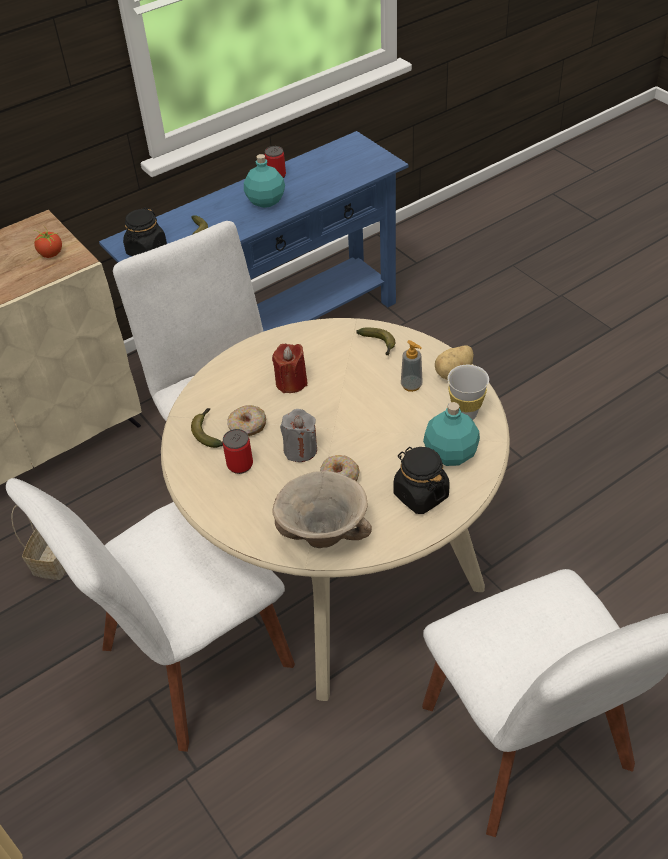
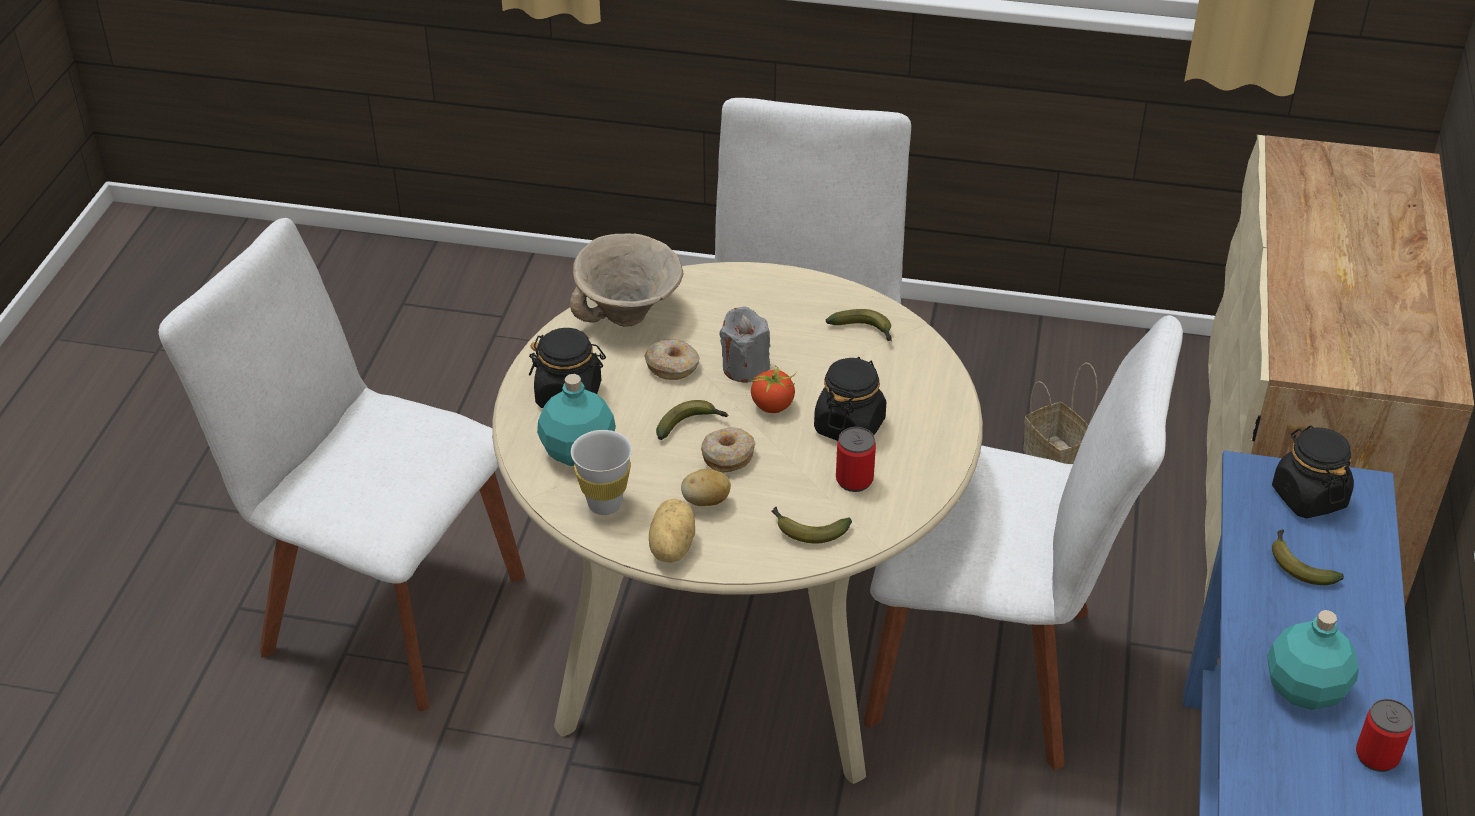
camera: 135 degrees right, 5 degrees down
tomato [34,226,62,258] -> tomato moved to [751,366,796,413]
can [223,429,253,474] -> can moved to [836,427,876,492]
donut [227,405,266,436] -> donut moved to [701,427,756,473]
red candle [272,343,307,393] -> black jar [814,357,886,441]
soap dispenser [401,340,423,392] -> potato [681,469,731,506]
none -> banana [656,400,729,440]

